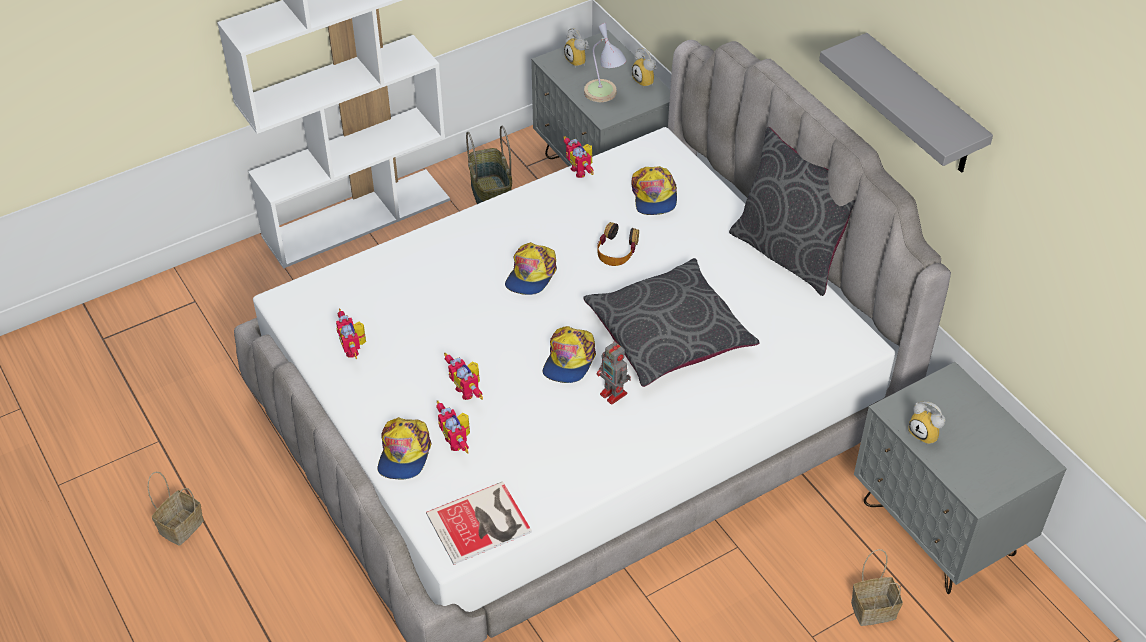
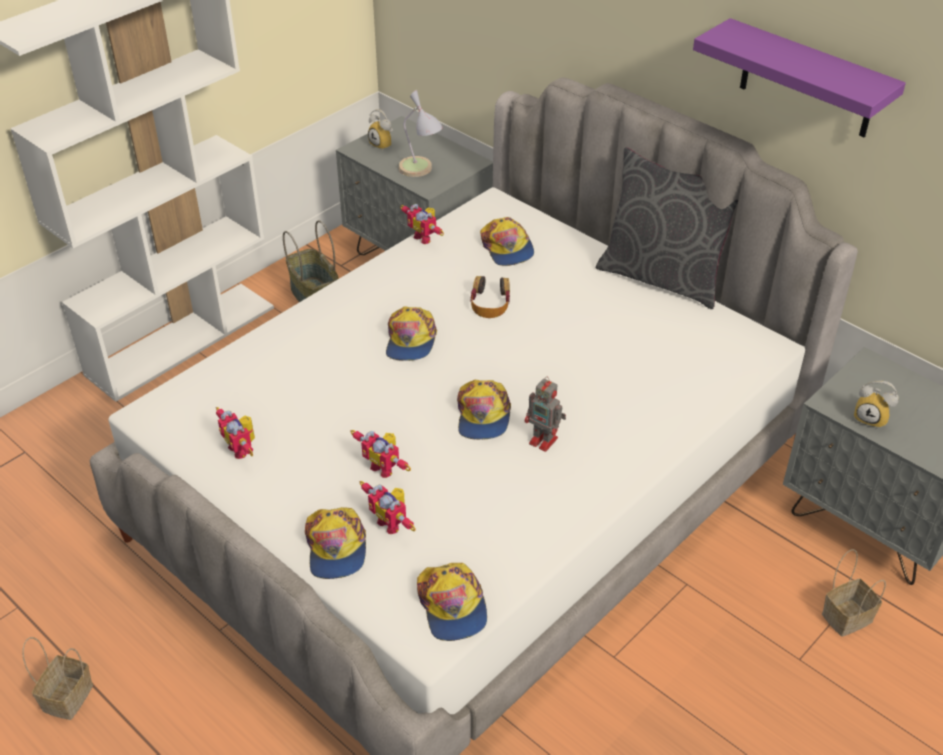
camera: 15 degrees left, 5 degrees down
book [426,481,532,565] -> cap [417,563,487,641]
grey pillow [583,258,759,387] -> none
alarm clock [632,48,658,88] -> none
grey shelf [819,33,993,173] -> purple shelf [693,18,906,137]

